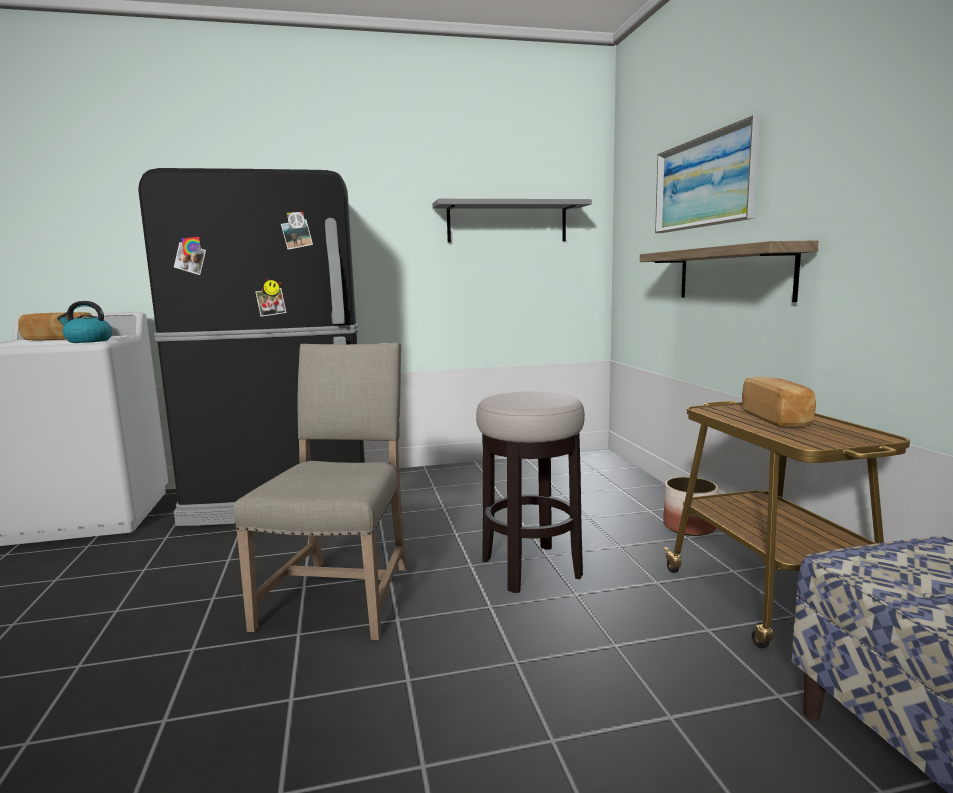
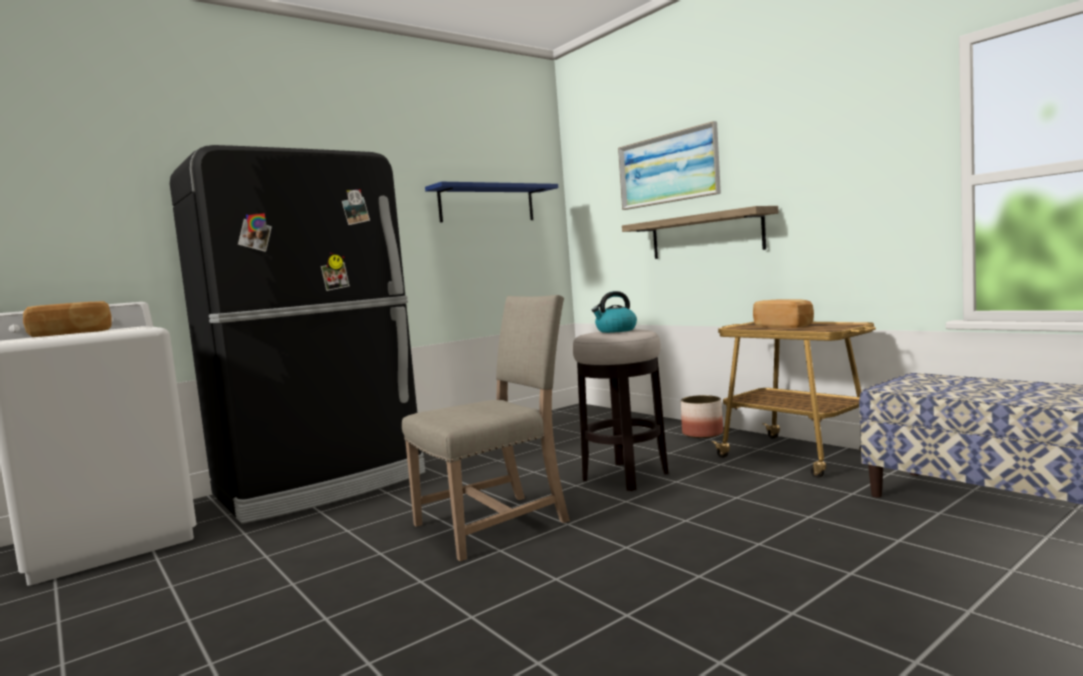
camera: 25 degrees left, 5 degrees down
kettle [57,301,112,343] -> kettle moved to [592,291,637,333]
beige chair [233,343,407,640] -> beige chair turned 75 degrees clockwise [402,295,570,561]
grey shelf [432,199,592,242] -> blue shelf [425,182,558,222]

